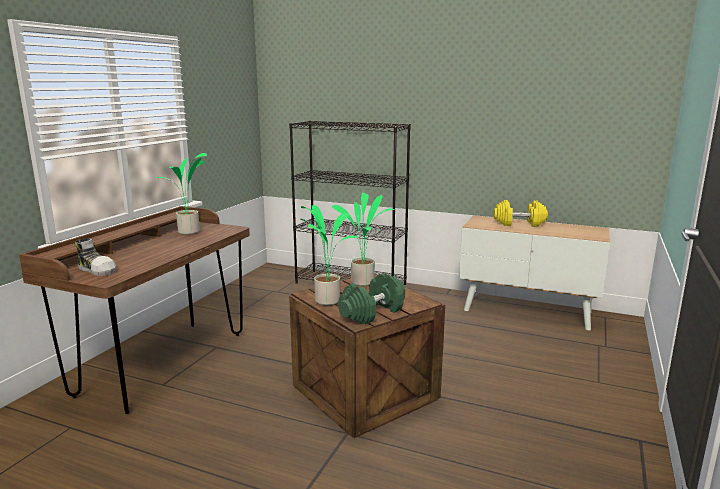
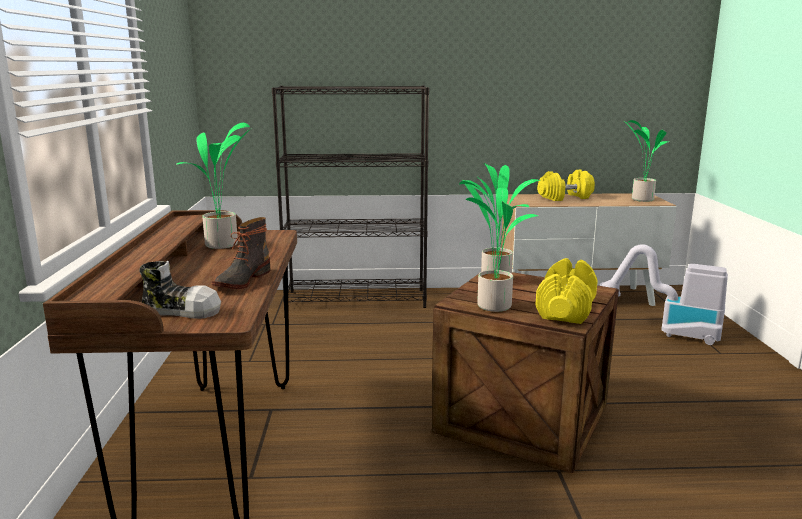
camera: 25 degrees left, 0 degrees up
green dumbbell [338,273,405,324] -> yellow dumbbell [535,258,598,324]
none -> boot [212,217,271,289]
none -> vacuum cleaner [600,244,728,345]
none -> potted plant [624,120,668,202]

